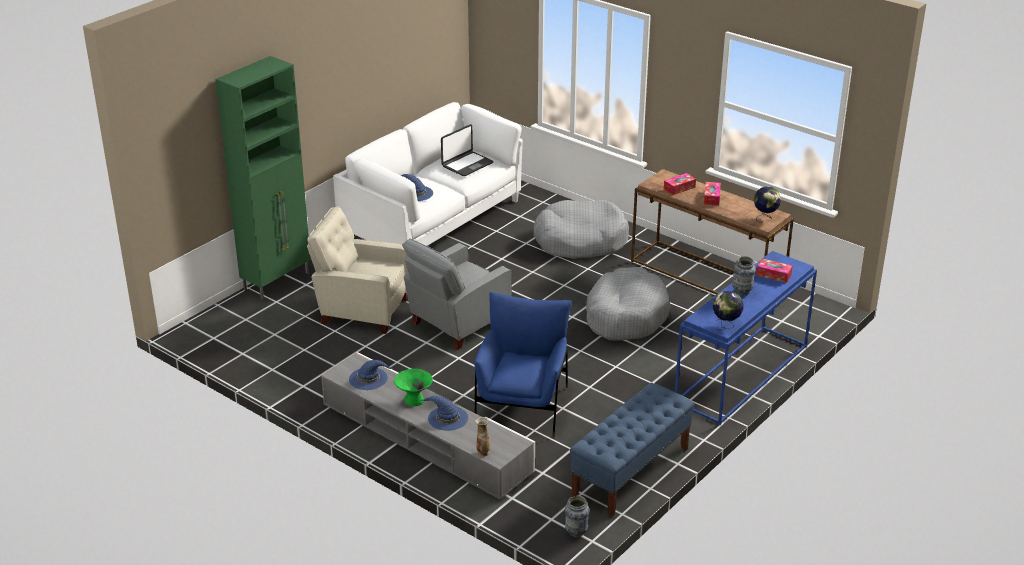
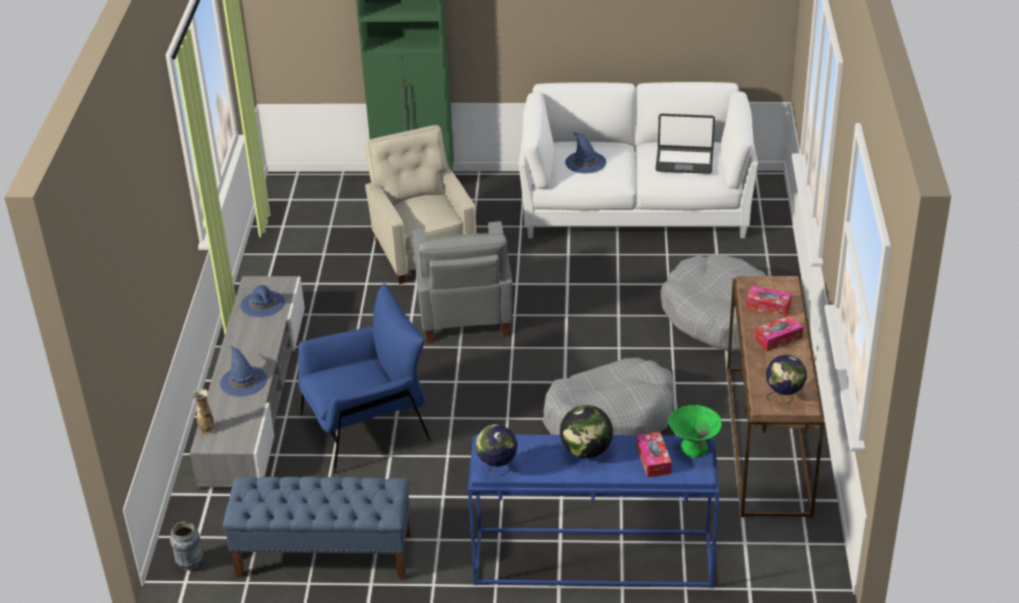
camera: 55 degrees right, 5 degrees up
green bowl [394,369,433,406] -> green bowl moved to [669,405,722,458]
grey armchair [402,238,512,351] -> grey armchair turned 105 degrees counterclockwise [412,221,512,344]
vase [732,256,756,295] -> globe [560,405,613,458]

